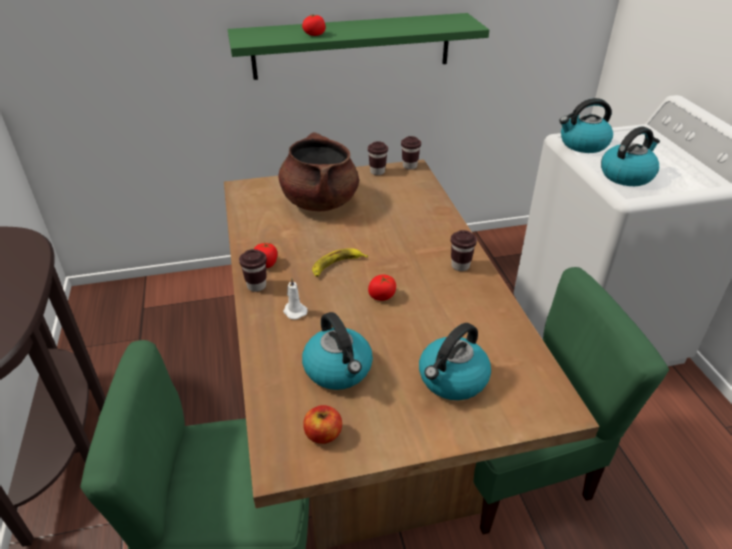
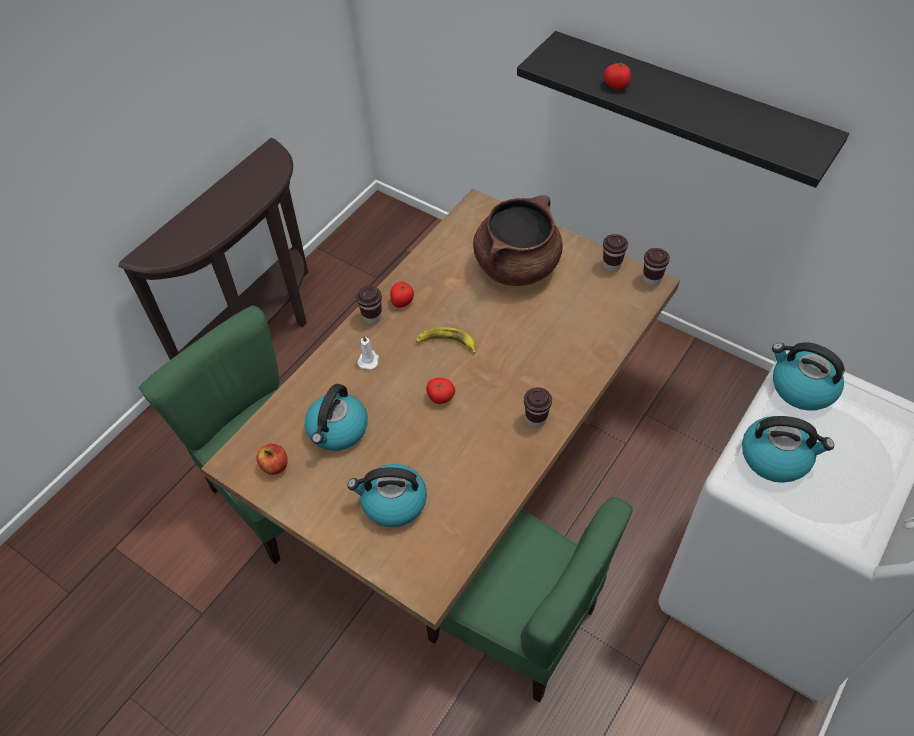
camera: 50 degrees right, 15 degrees up
green shelf [228,13,489,80] -> black shelf [517,31,849,188]

